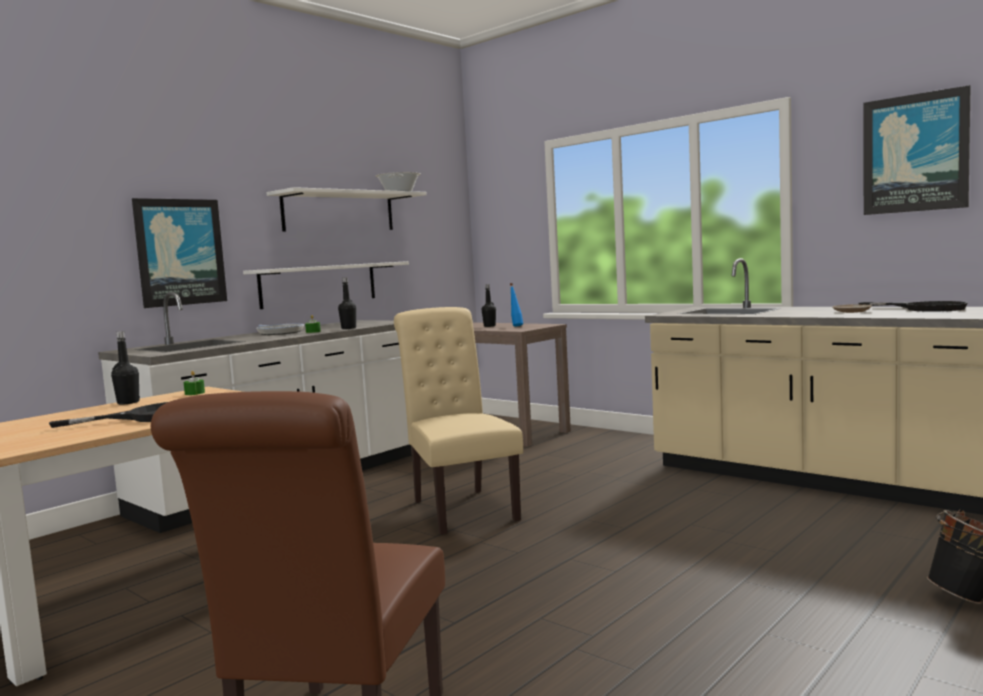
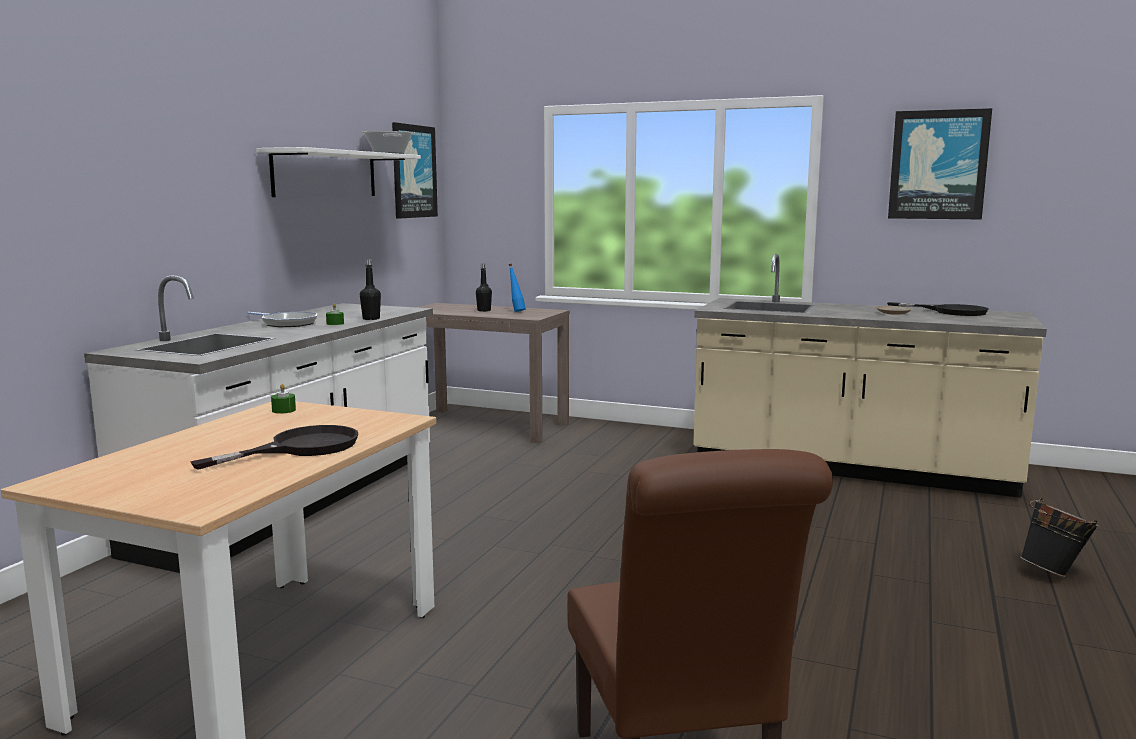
camera: 20 degrees left, 5 degrees up
black bottle [111,331,140,405] -> none
picture [132,198,227,308] -> picture moved to [392,122,438,219]
white shelf [243,261,409,309] -> none
beige chair [394,307,523,535] -> none

